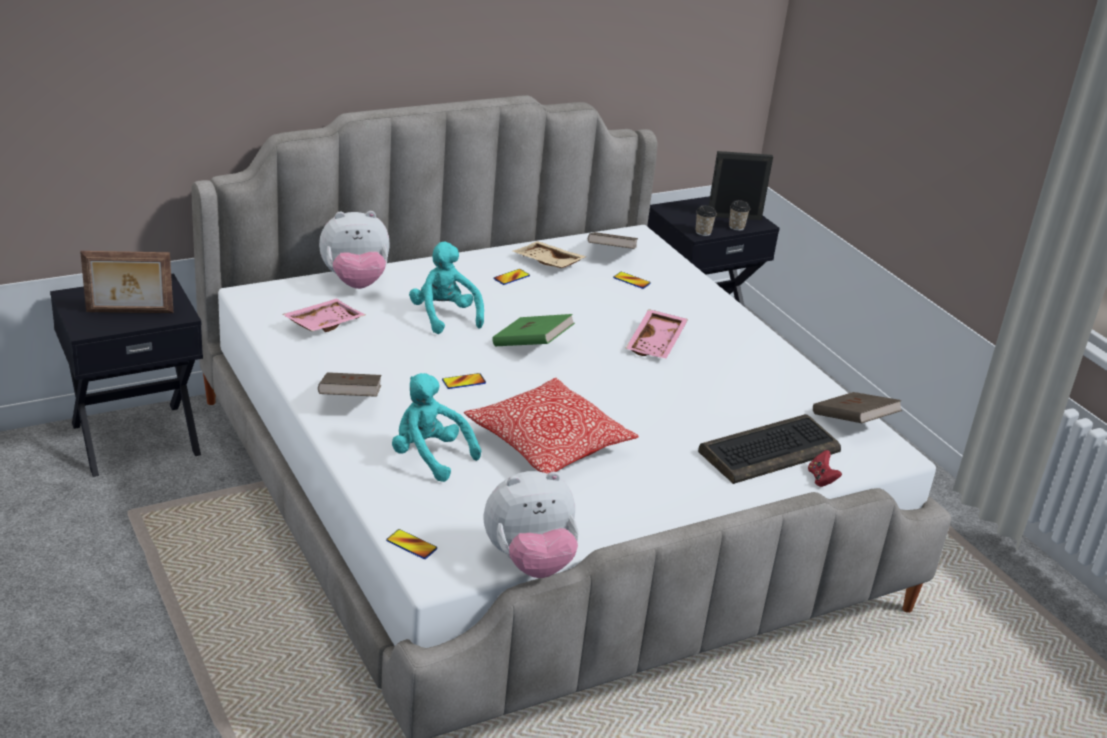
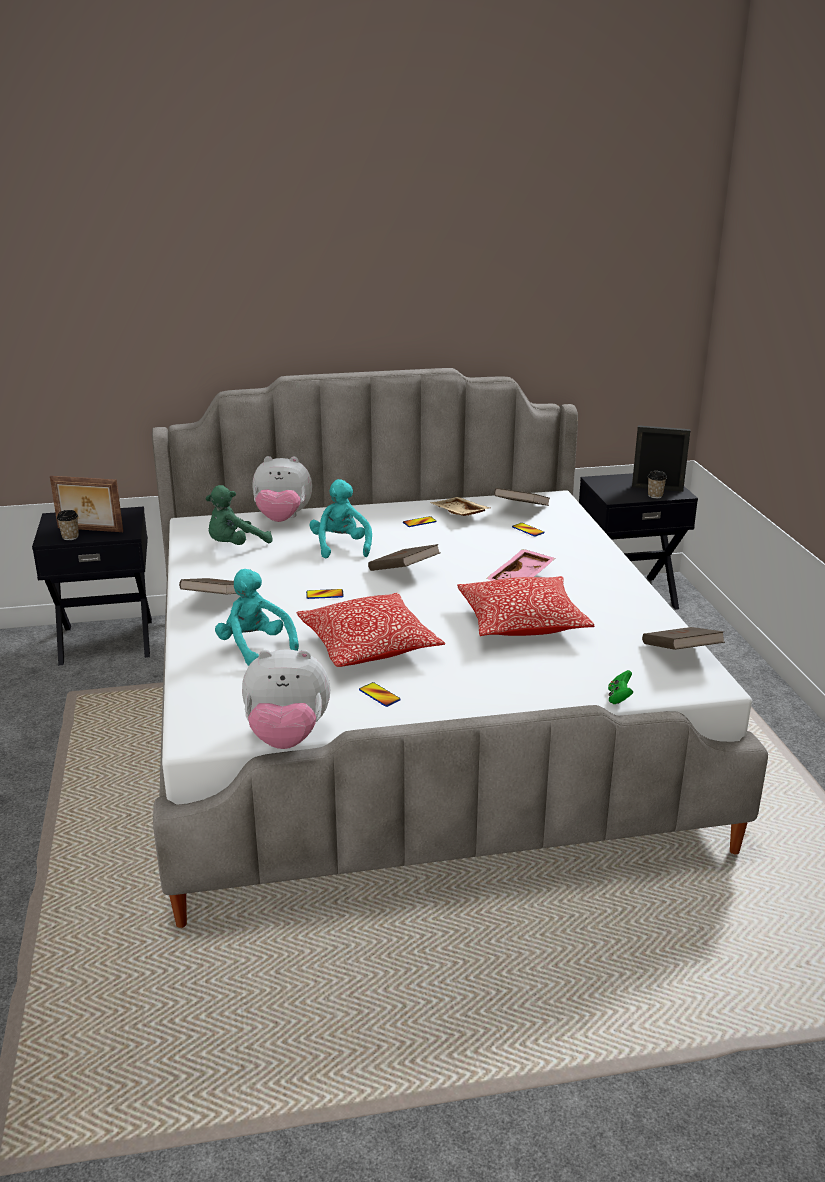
camera: 20 degrees right, 5 degrees down
pink tray [282,298,365,332] -> green plush toy [206,485,272,545]
phone [386,529,437,559] -> phone moved to [359,682,401,707]
green book [492,314,575,346] -> brown book [368,544,440,571]
cup [696,205,717,236] -> cup moved to [57,510,79,540]
keyboard [698,414,841,484] -> none
red game controller [808,450,842,487] -> green game controller [608,670,633,704]
none -> pillow [457,576,594,636]

